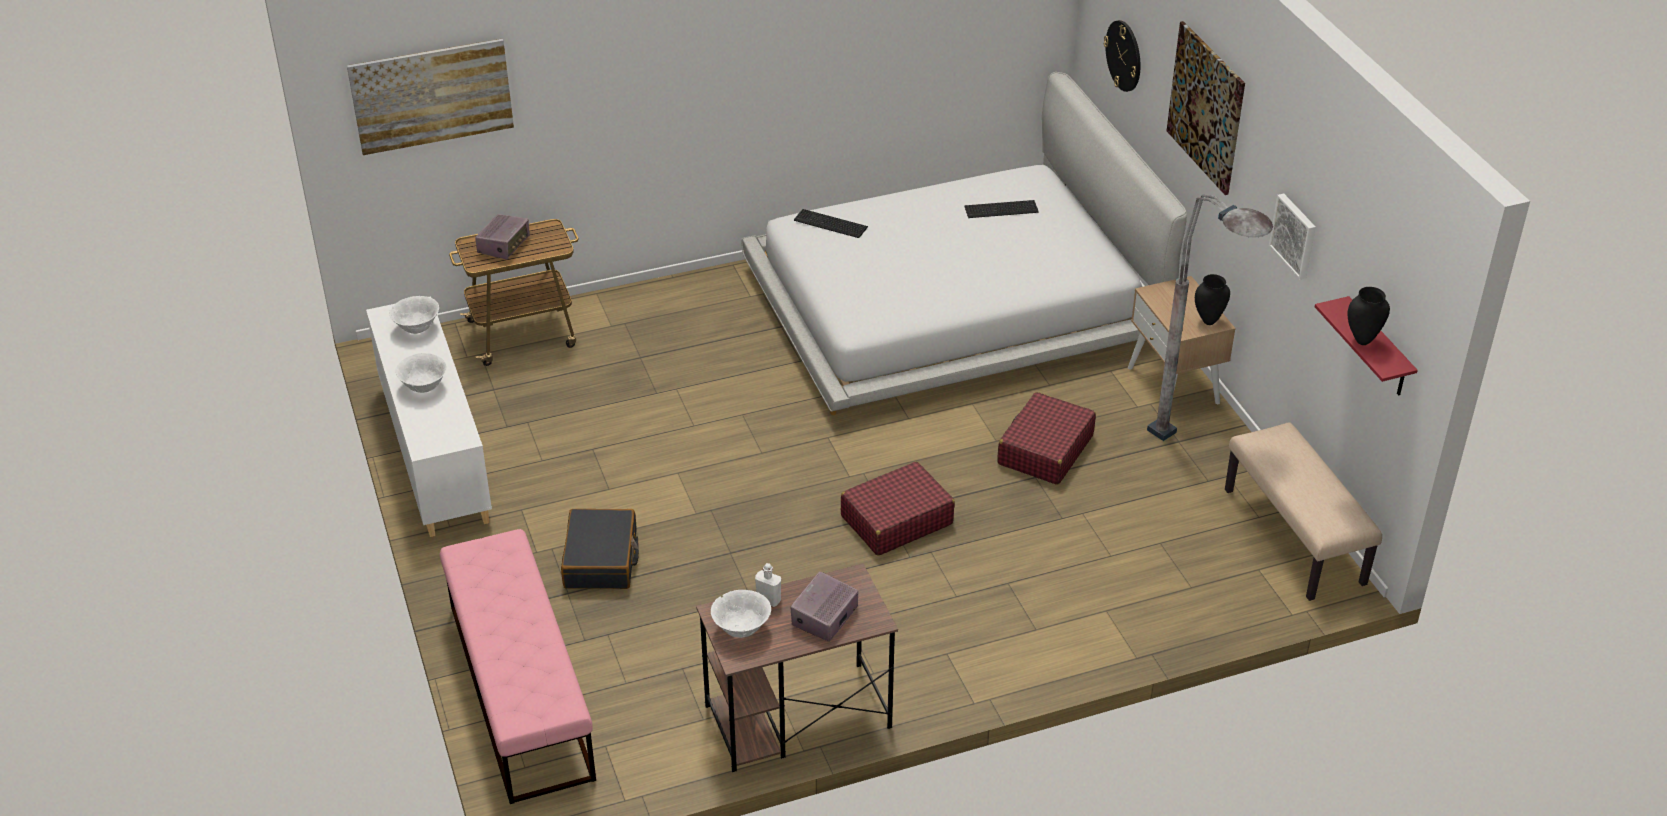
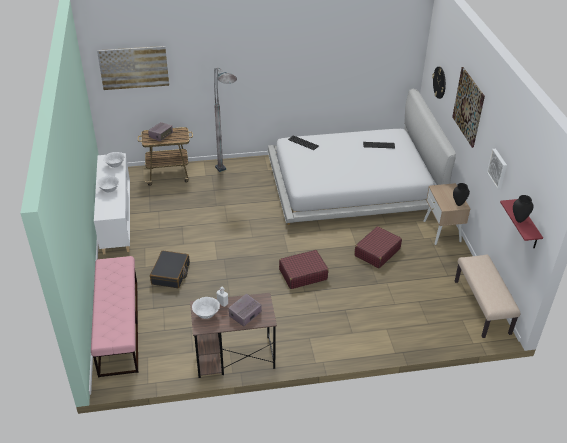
camera: 10 degrees right, 0 degrees up
grey floor lamp [1147,195,1273,441] -> grey floor lamp moved to [214,68,237,172]

